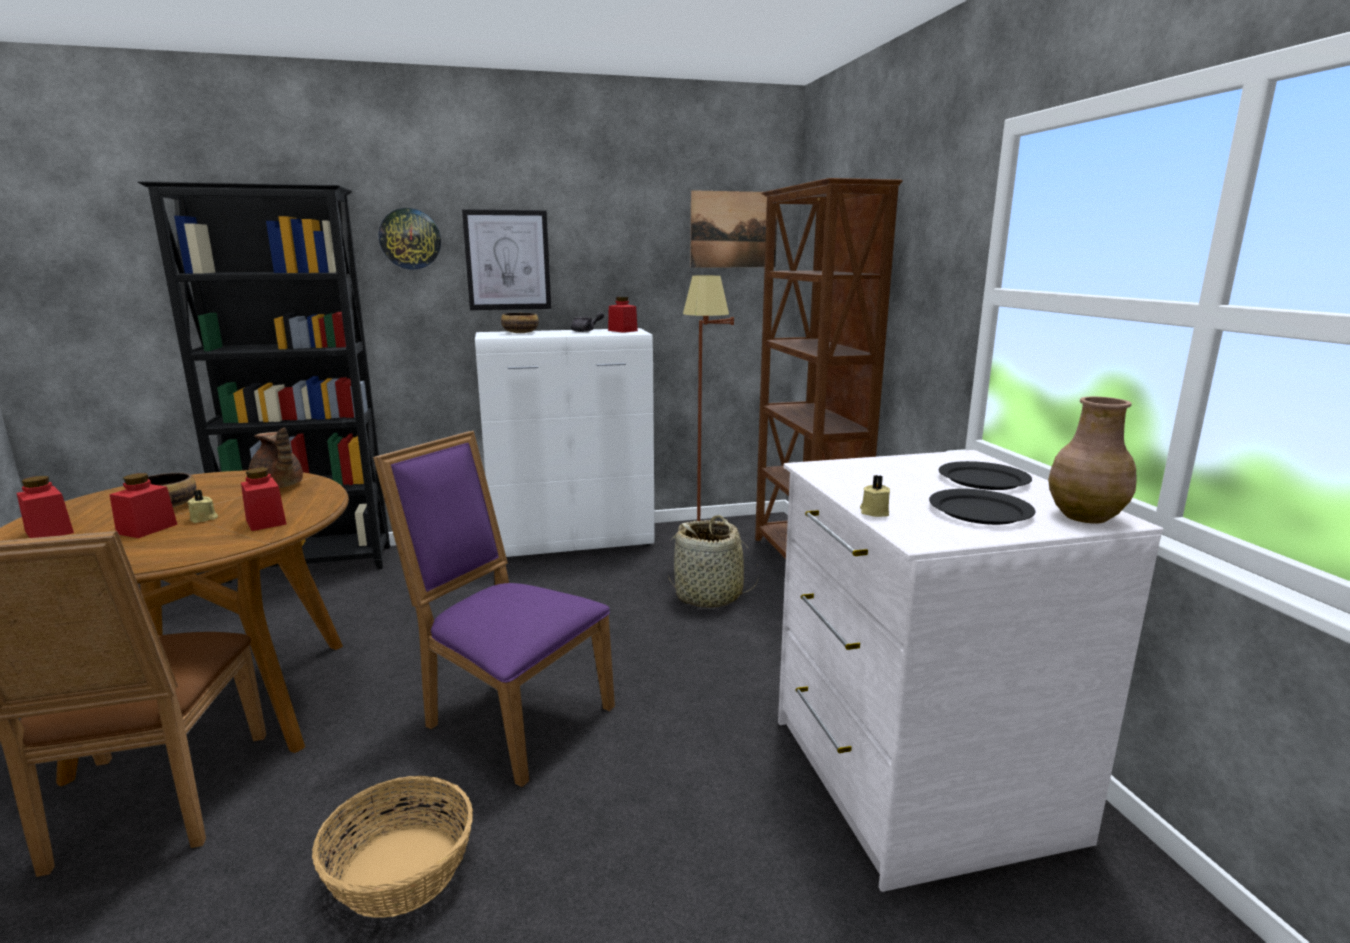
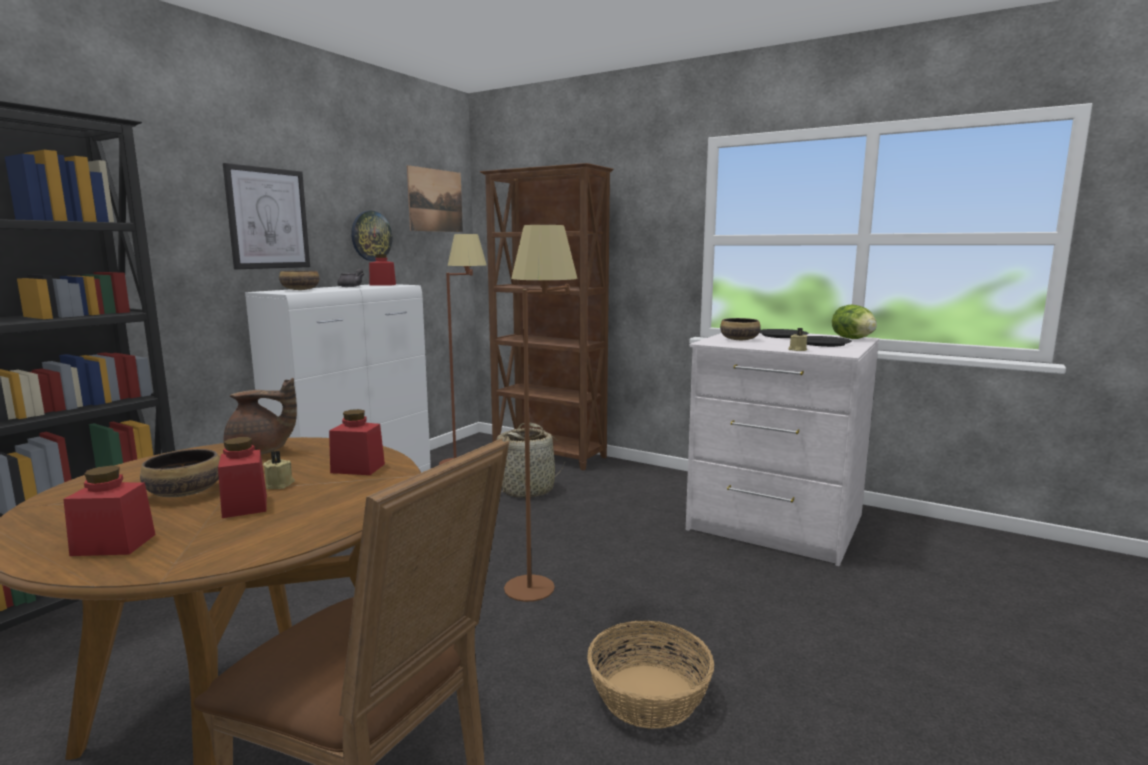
camera: 45 degrees left, 5 degrees down
purple chair [373,431,615,787] -> brown floor lamp [504,225,578,602]
wall clock [379,208,441,270] -> wall clock moved to [351,211,392,261]
brown vase [1048,397,1137,524] -> lettuce [832,305,877,339]
none -> bowl [720,318,761,340]

